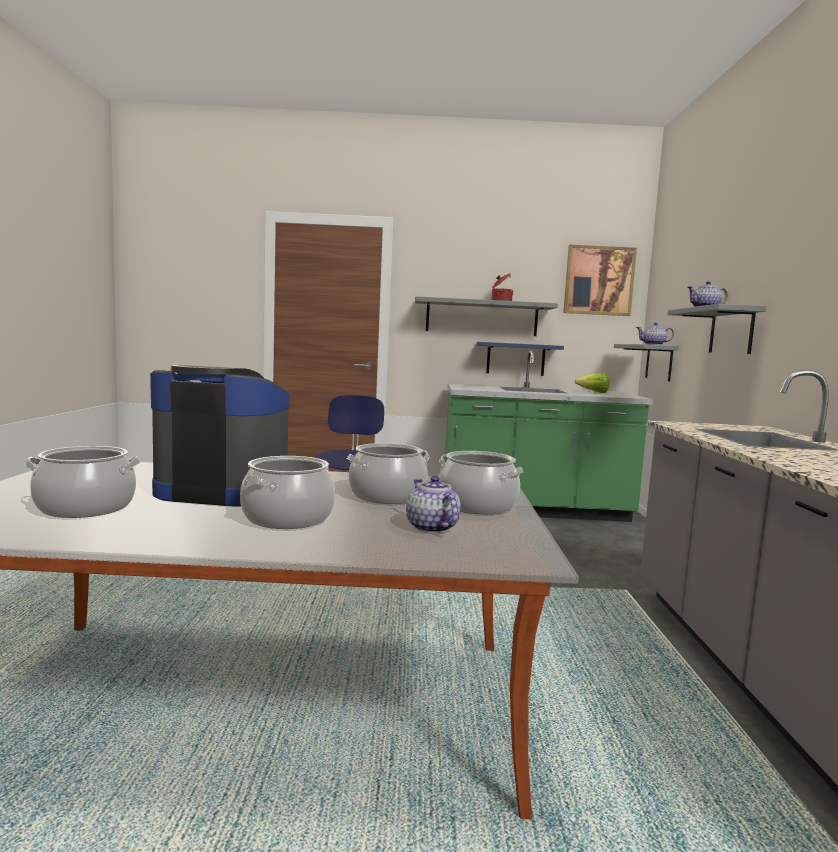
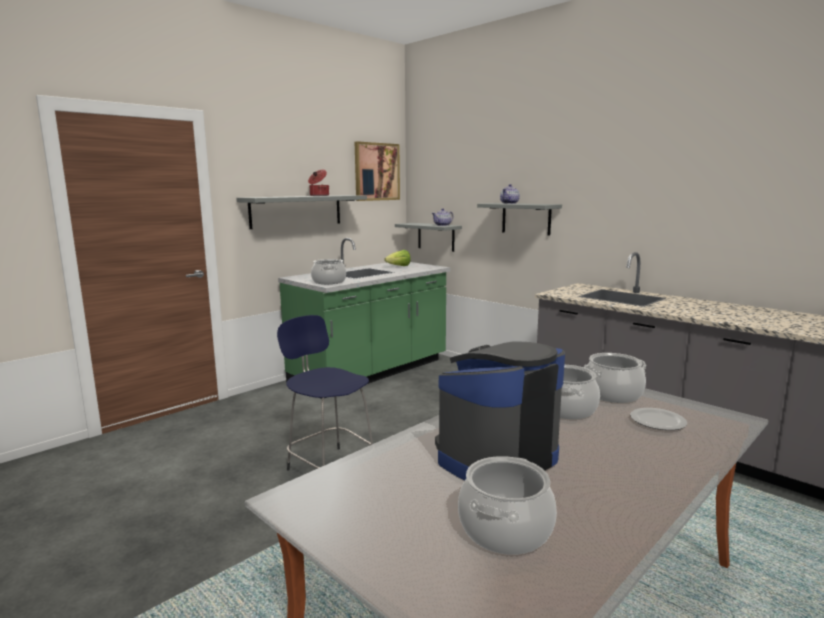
camera: 45 degrees left, 5 degrees up
cooking pot [240,456,335,529] -> cooking pot moved to [311,259,346,284]
teapot [406,476,461,533] -> plate [630,408,687,430]
blue shelf [477,342,564,376] -> none

